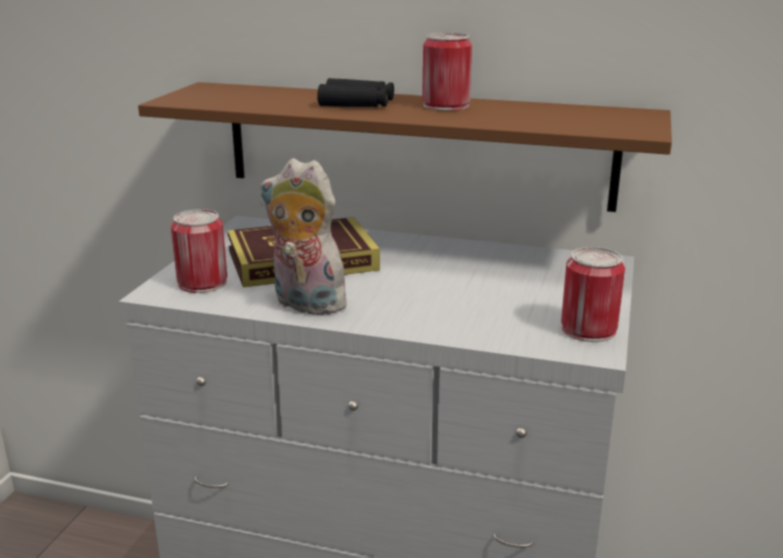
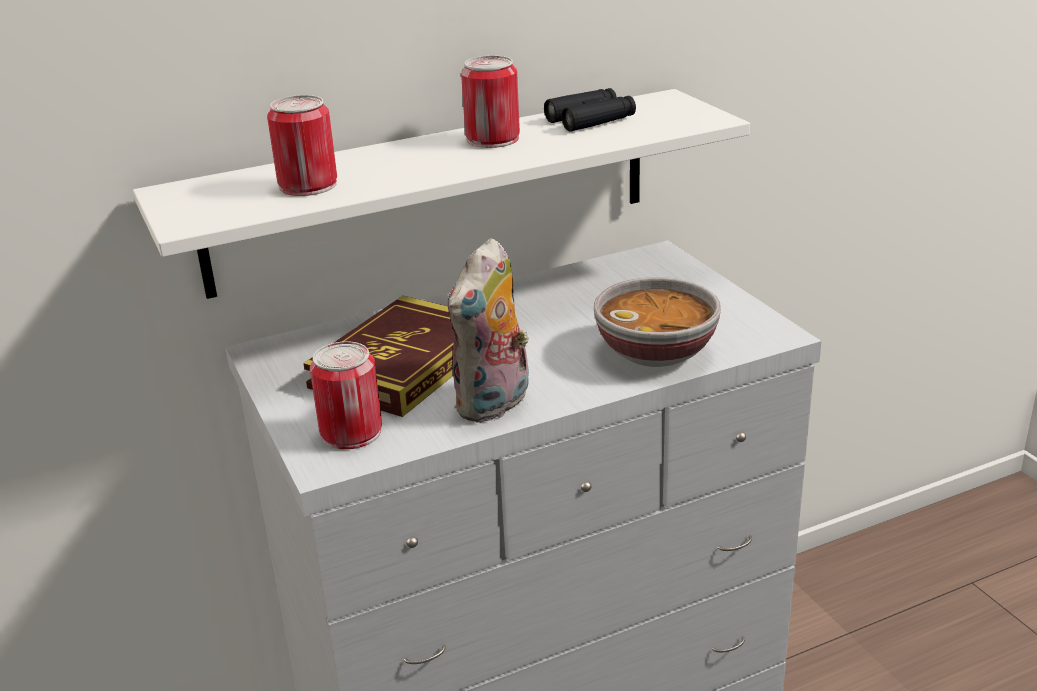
camera: 40 degrees left, 5 degrees up
brown shelf [138,82,672,212] -> white shelf [133,89,750,299]
plush toy [260,158,353,317] -> plush toy turned 45 degrees counterclockwise [448,238,529,423]
black binoculars [317,78,394,107] -> black binoculars moved to [544,88,636,132]
can [561,247,625,342] -> can moved to [267,95,337,196]
none -> bowl [594,277,721,367]

